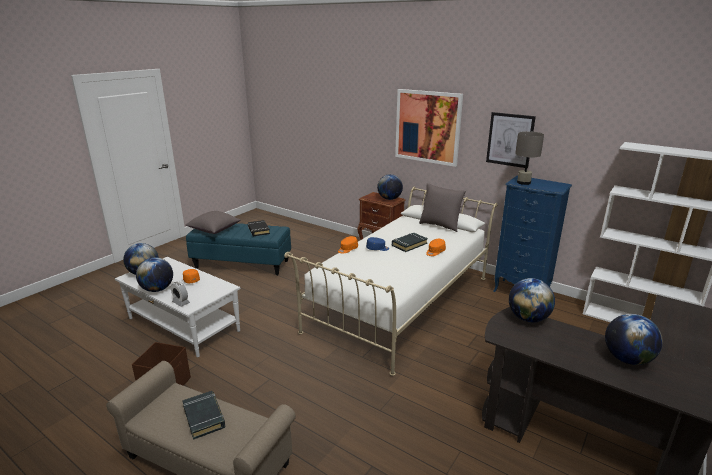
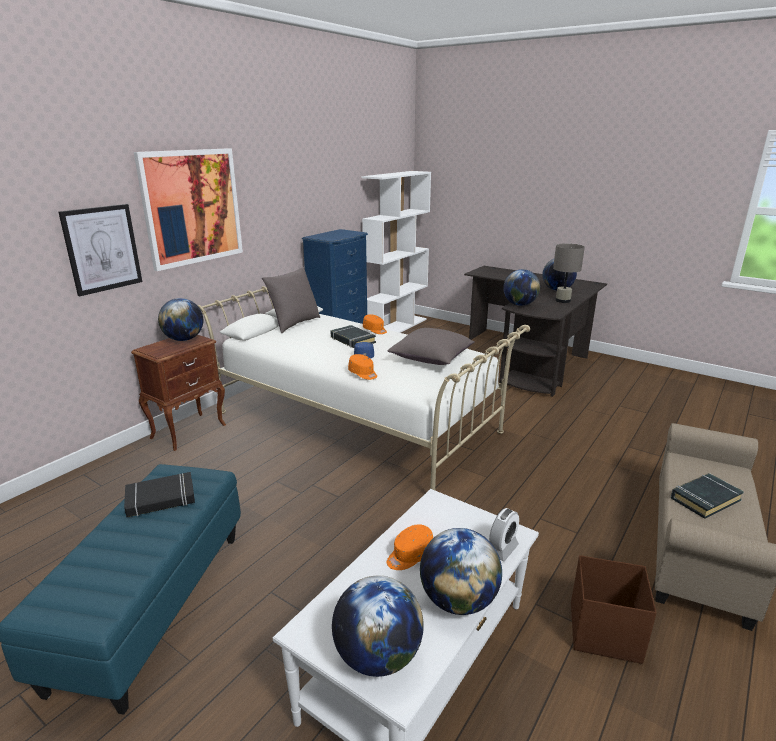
camera: 90 degrees left, 0 degrees up
grey pillow [185,211,241,234] -> grey pillow moved to [388,328,475,365]
picture [486,112,536,168] -> picture moved to [58,204,142,296]
grey table lamp [515,131,544,185] -> grey table lamp moved to [553,243,585,303]

